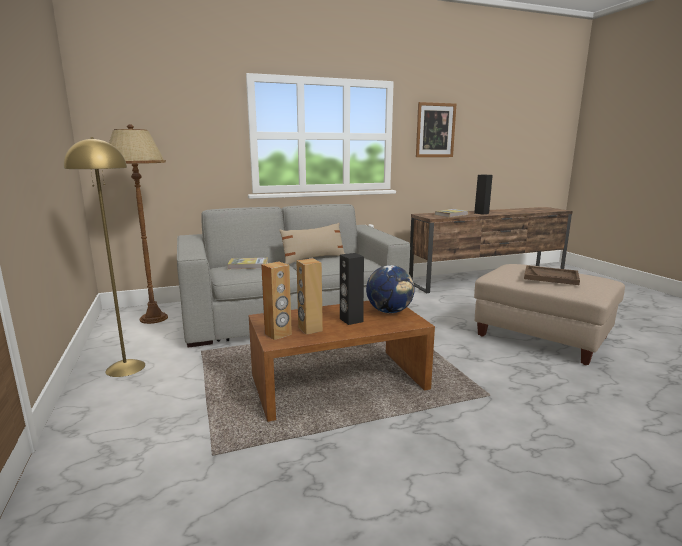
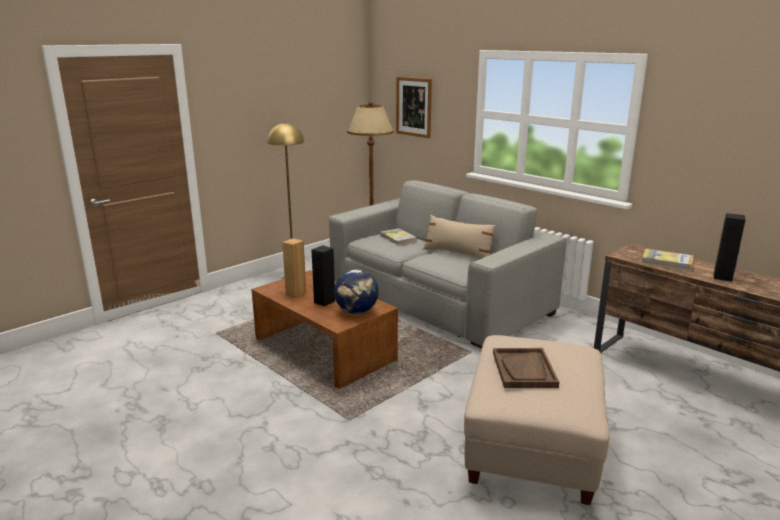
camera: 65 degrees right, 5 degrees up
brown speaker [261,261,292,340] -> none
picture [416,102,456,157] -> picture moved to [396,77,432,138]

